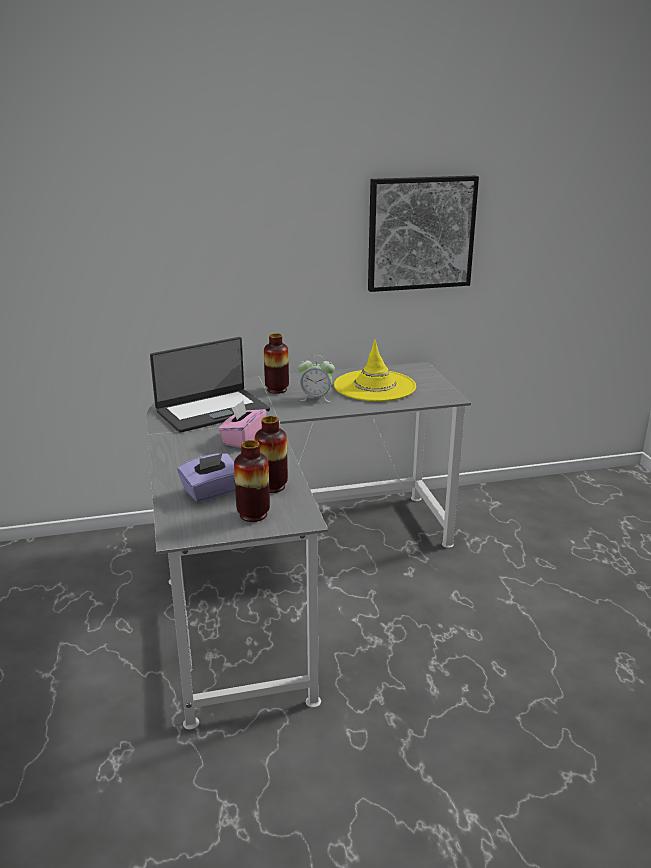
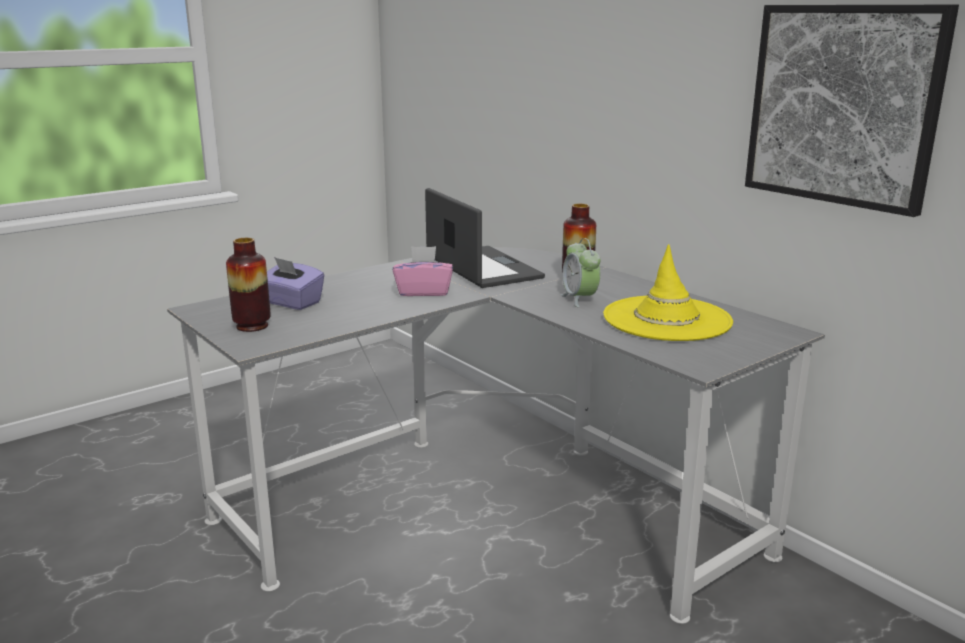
camera: 65 degrees right, 5 degrees down
laptop [150,337,270,433] -> laptop turned 150 degrees counterclockwise [425,188,545,288]
vase [255,416,288,493] -> none

